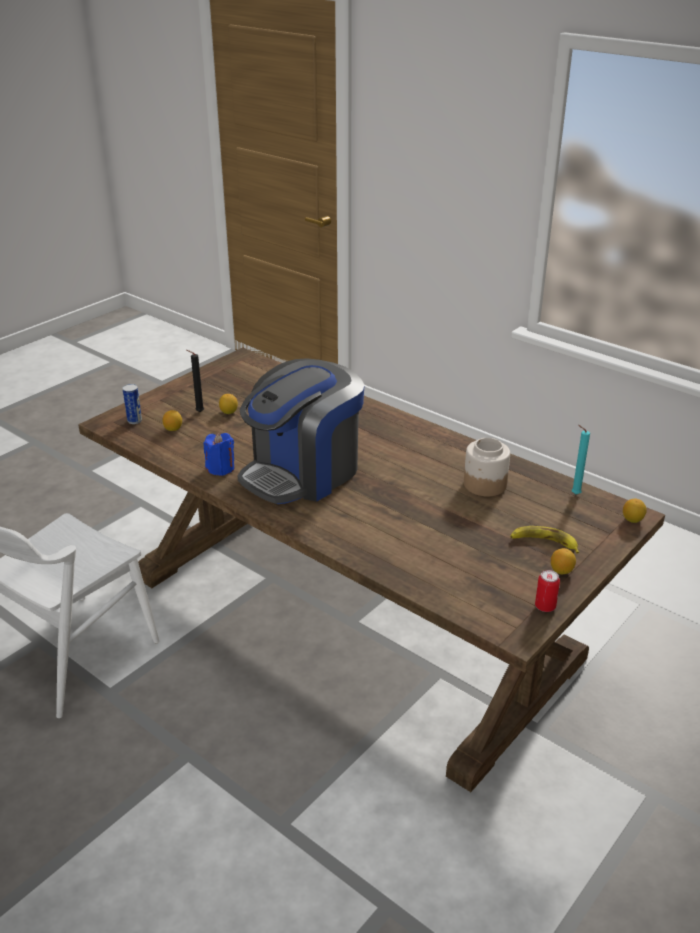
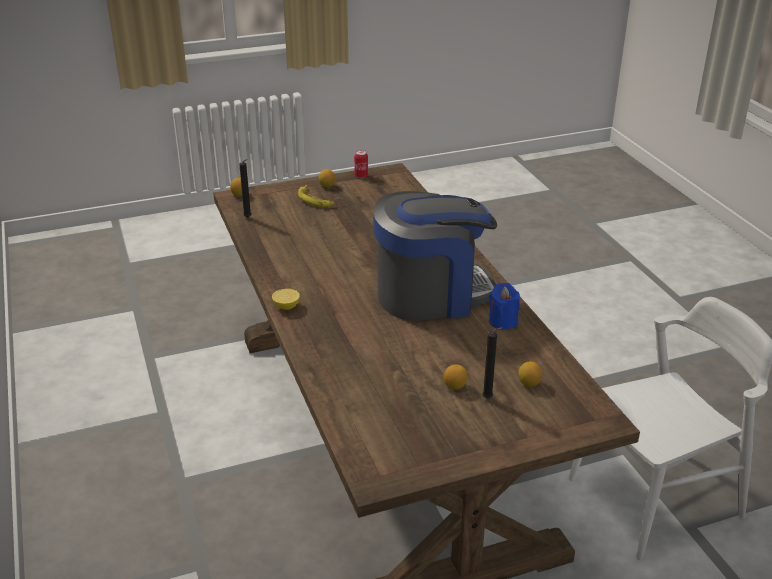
camera: 150 degrees left, 0 degrees up
can [122,384,142,424] -> none
jar [464,438,510,496] -> none
turquoise candle [572,425,590,494] -> black candle [239,159,251,218]
none -> lemon [272,289,300,310]

